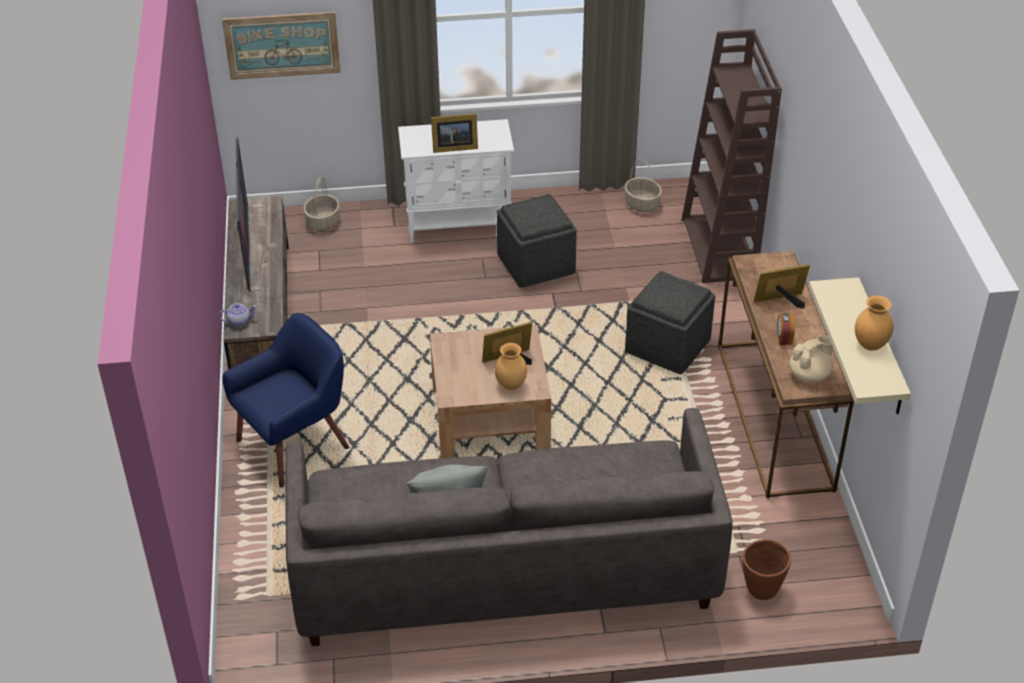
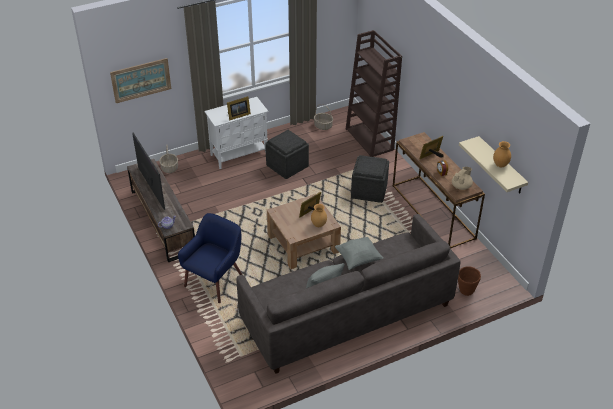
camera: 20 degrees left, 0 degrees up
none -> grey pillow [335,237,383,270]

